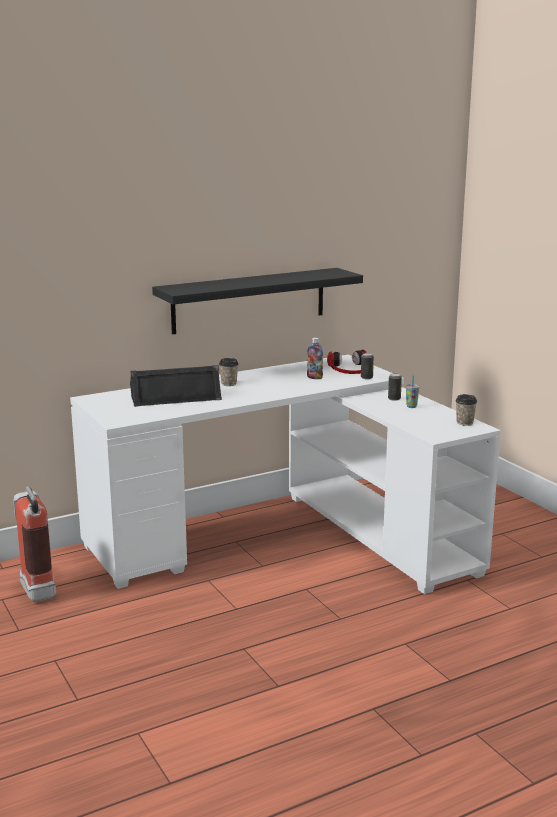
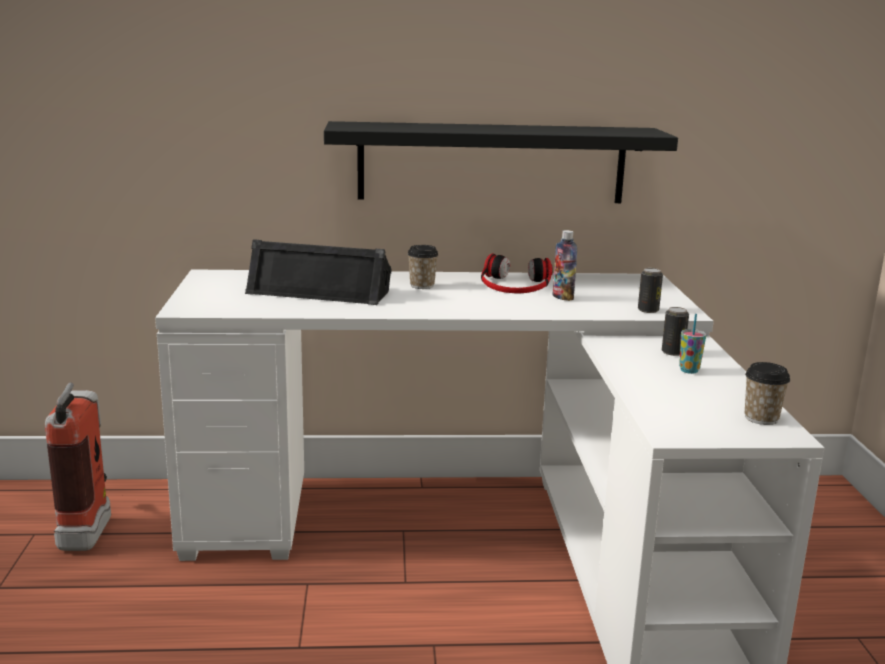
camera: 25 degrees right, 0 degrees up
headphones [327,350,367,374] -> headphones moved to [481,253,553,293]

